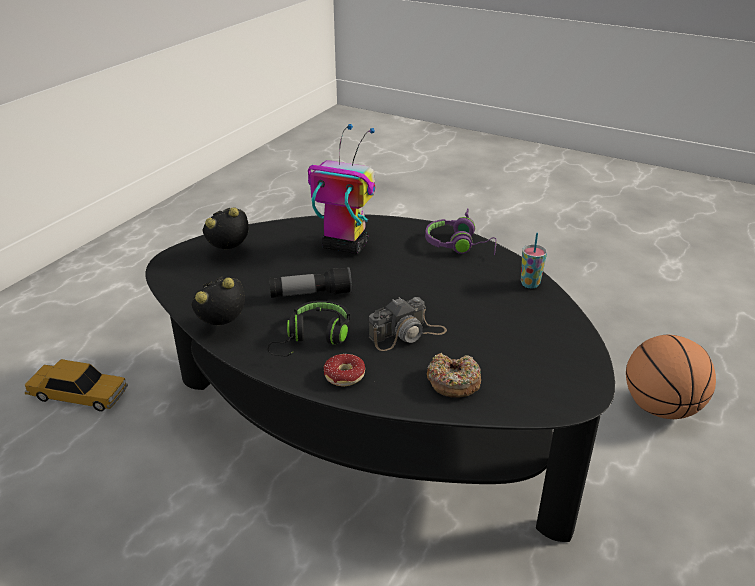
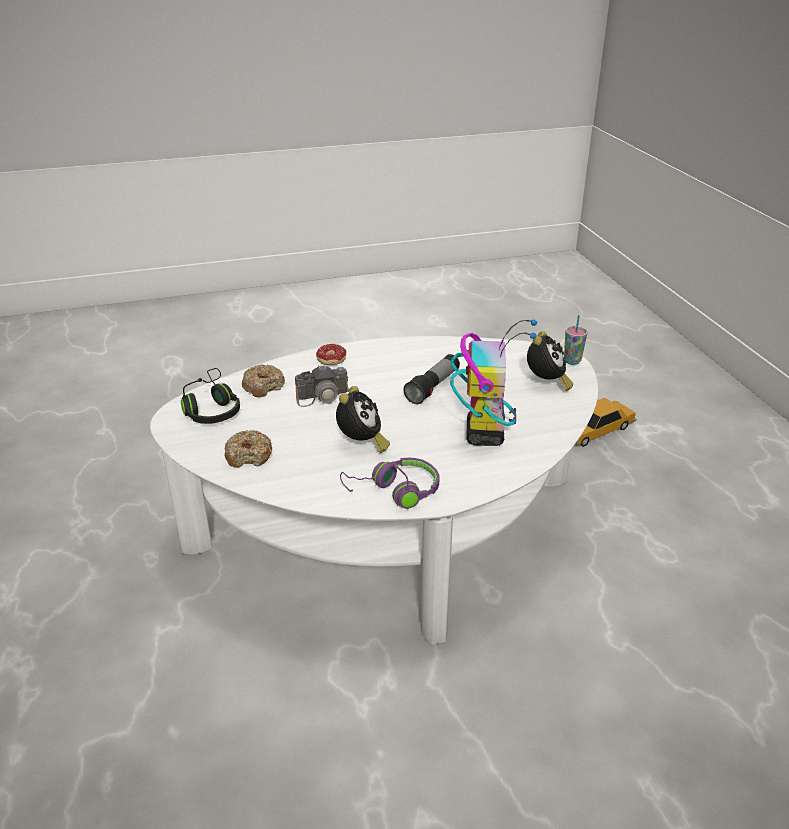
camera: 135 degrees right, 0 degrees up
black coffee table [146,214,615,542] -> white coffee table [150,336,598,645]
alarm clock [191,277,245,325] -> alarm clock moved to [336,386,390,453]
black headphones [267,301,350,357] -> black headphones moved to [181,368,240,424]
toy robot [308,124,375,254] -> toy robot turned 60 degrees counterclockwise [450,319,537,446]
camera [369,297,447,351] -> camera turned 120 degrees counterclockwise [295,364,349,407]
cup [521,233,547,288] -> cup moved to [564,315,587,365]
basketball [626,335,716,419] -> none
none -> donut [225,430,272,468]

